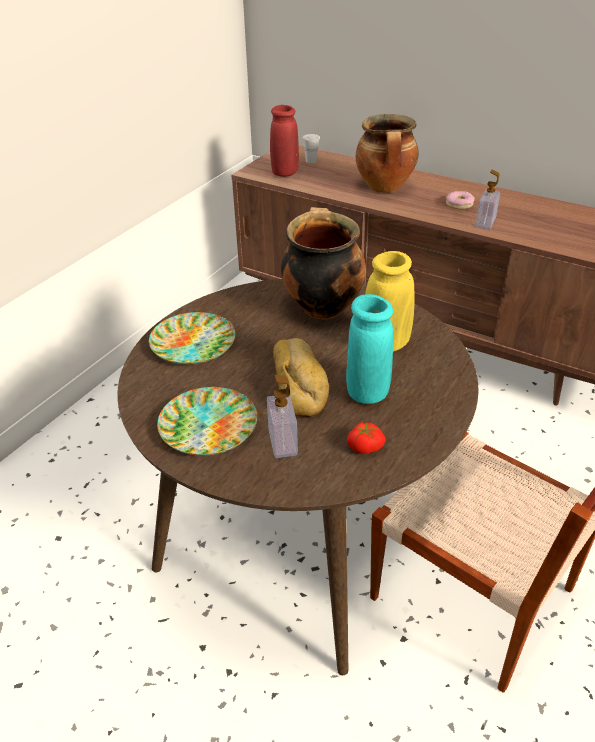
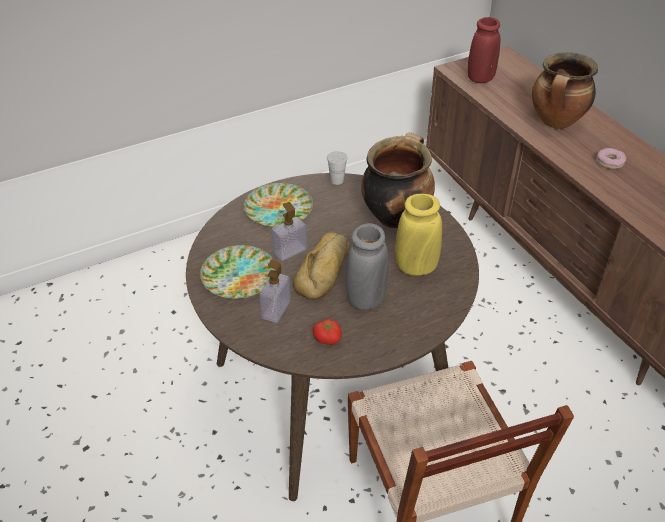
camera: 30 degrees right, 5 degrees up
white cup [302,134,320,163] -> white cup moved to [327,151,348,185]
turquoise vase [346,294,393,404] -> grey vase [346,223,389,310]
soap dispenser [476,170,500,229] -> soap dispenser moved to [272,202,307,261]

